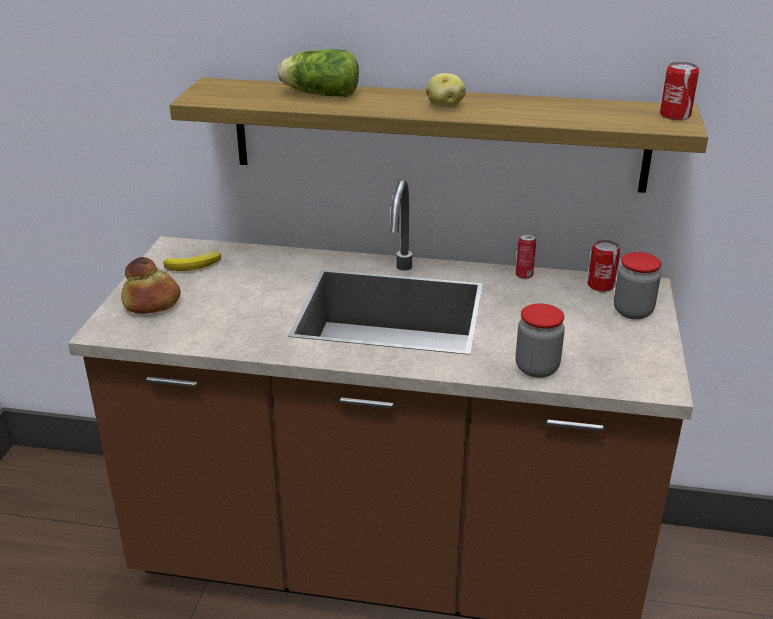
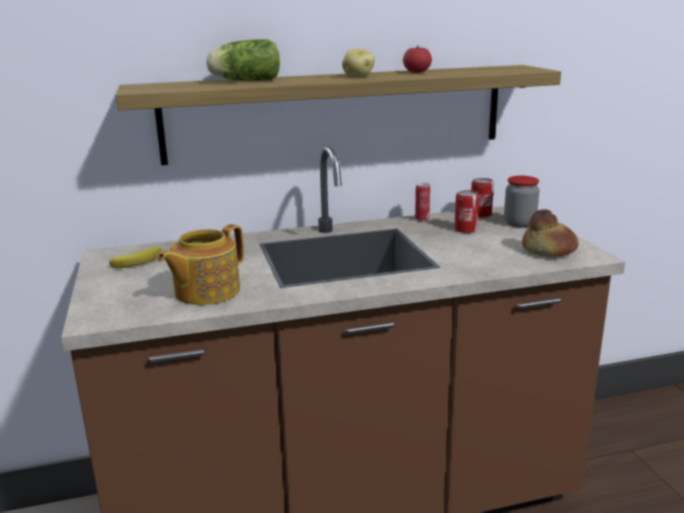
camera: 25 degrees left, 10 degrees down
bread [121,257,181,314] -> bread moved to [522,209,579,257]
jar [515,303,565,378] -> none
can [660,62,699,120] -> can moved to [454,190,479,233]
none -> teapot [157,224,244,305]
none -> tomato [403,45,432,73]

